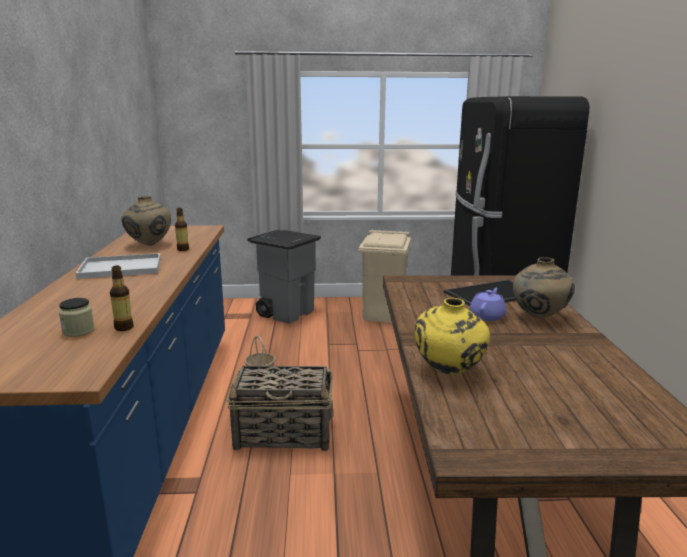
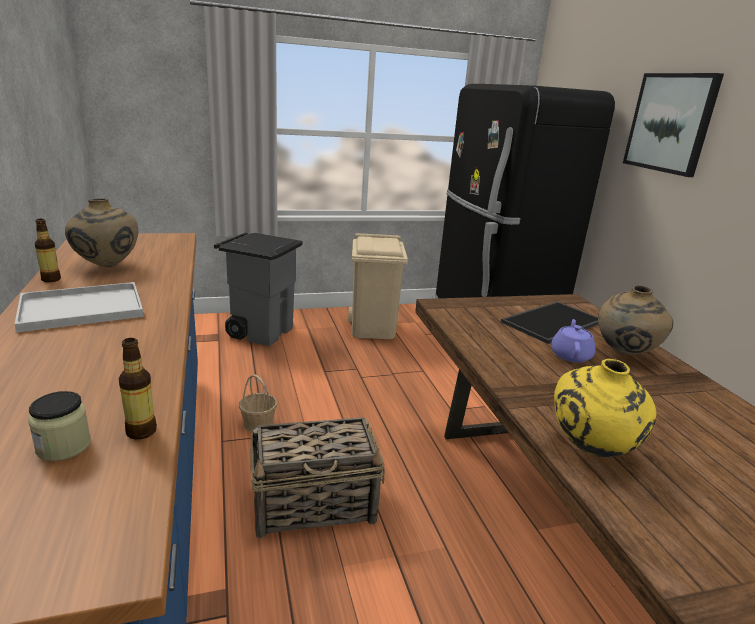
camera: 15 degrees left, 5 degrees up
bottle [175,208,189,251] -> bottle moved to [35,219,61,282]
none -> picture [623,73,724,177]

